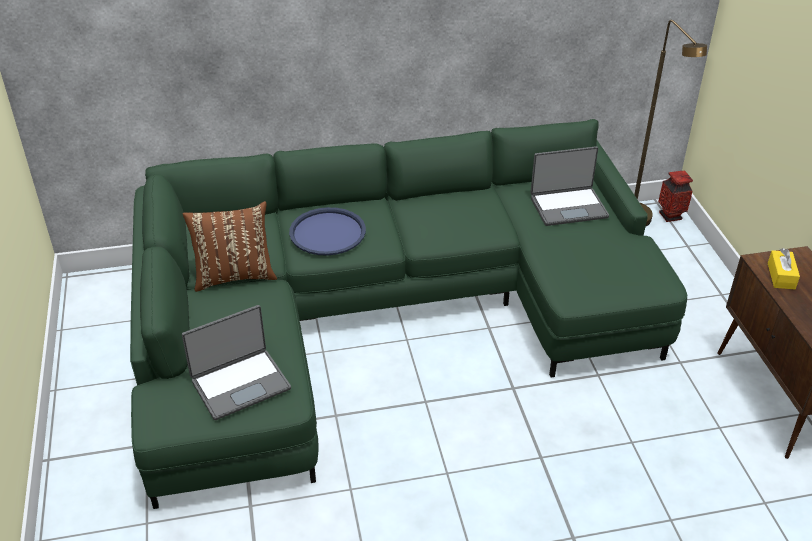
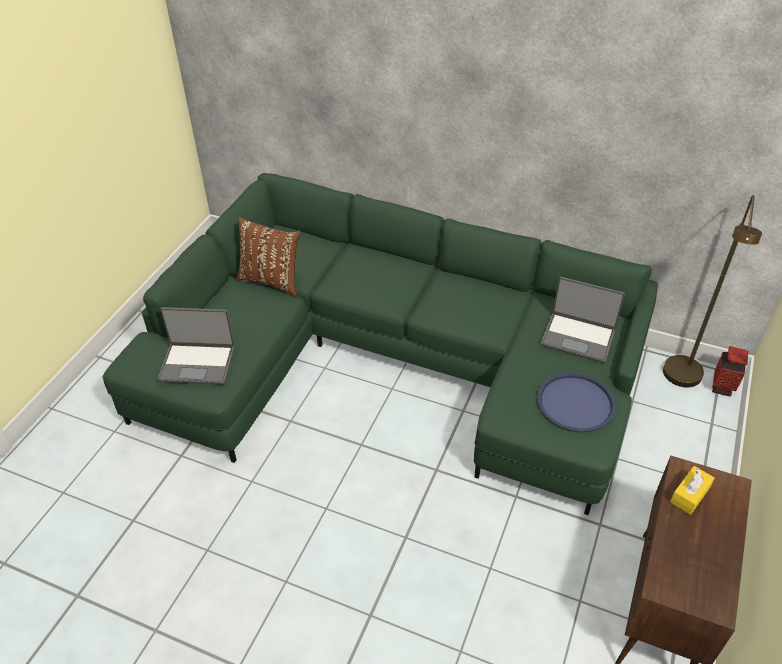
camera: 35 degrees right, 5 degrees up
blue tray [289,207,366,256] -> blue tray moved to [537,372,616,433]

